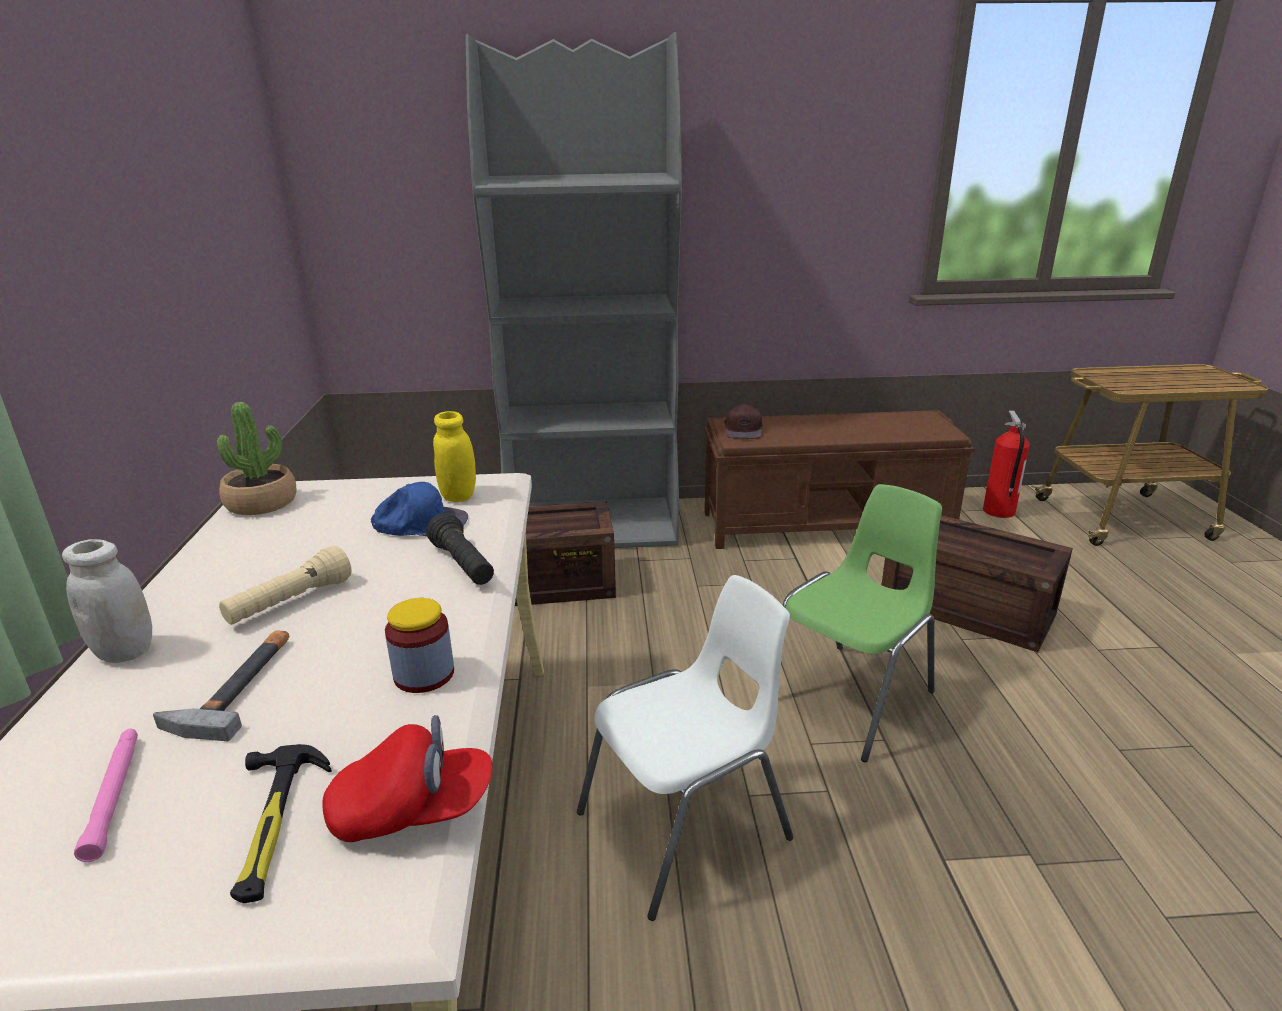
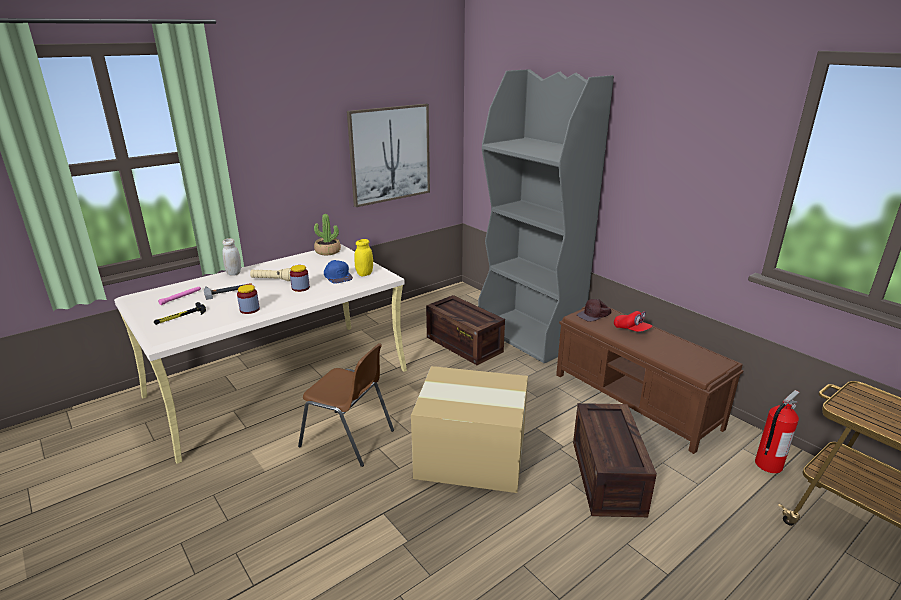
camera: 55 degrees right, 0 degrees up
red cap [322,715,492,842] -> red cap moved to [614,311,652,332]
black flashlight [427,513,494,585] -> none
white chair [577,575,794,921] -> brown chair [298,343,394,467]
green chair [783,484,942,762] -> cardboard box [411,366,528,493]
none -> jar [290,265,310,292]
none -> picture [347,104,430,207]

